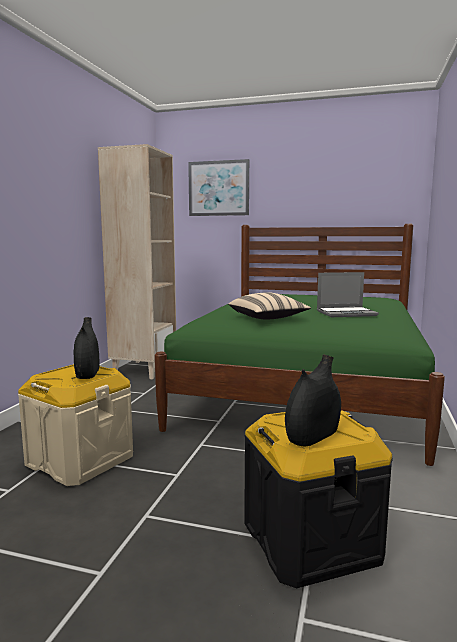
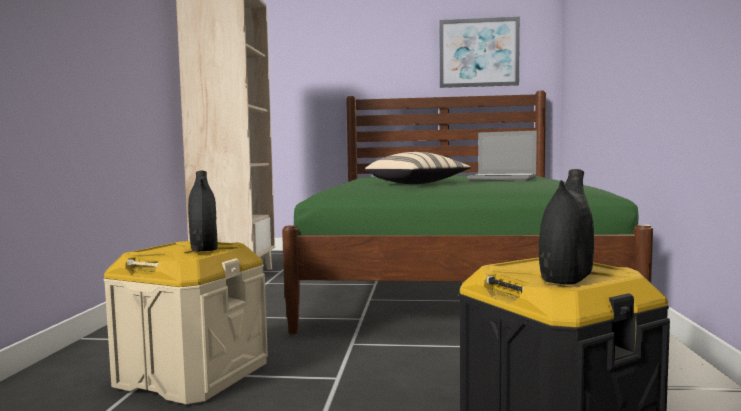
camera: 10 degrees left, 5 degrees down
picture [188,159,249,216] -> picture moved to [439,17,520,88]
laptop [317,272,379,317] -> laptop turned 45 degrees clockwise [467,130,537,181]

